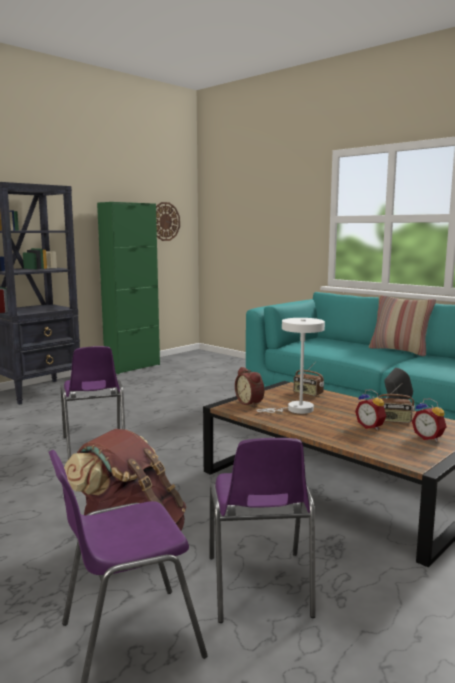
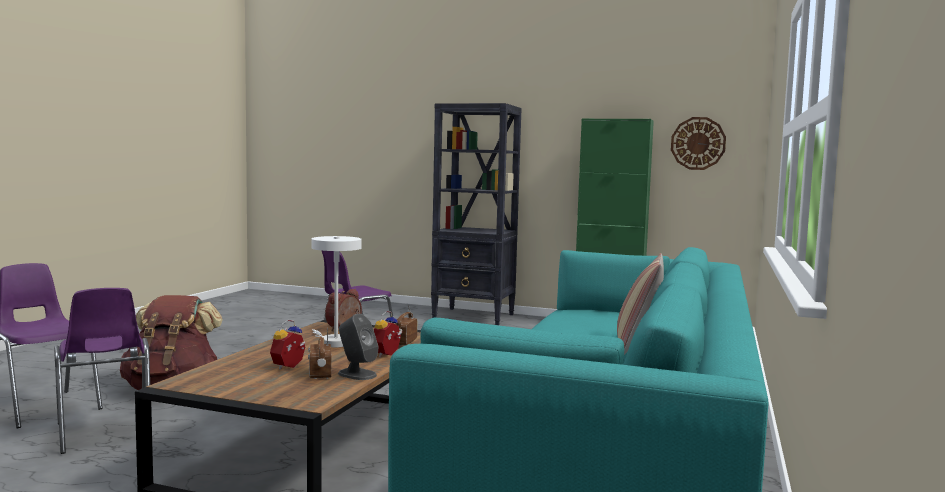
camera: 65 degrees right, 5 degrees down
purple chair [210,438,316,623] -> purple chair turned 90 degrees counterclockwise [54,288,150,454]
alarm clock [412,398,447,441] -> alarm clock moved to [374,311,402,357]

